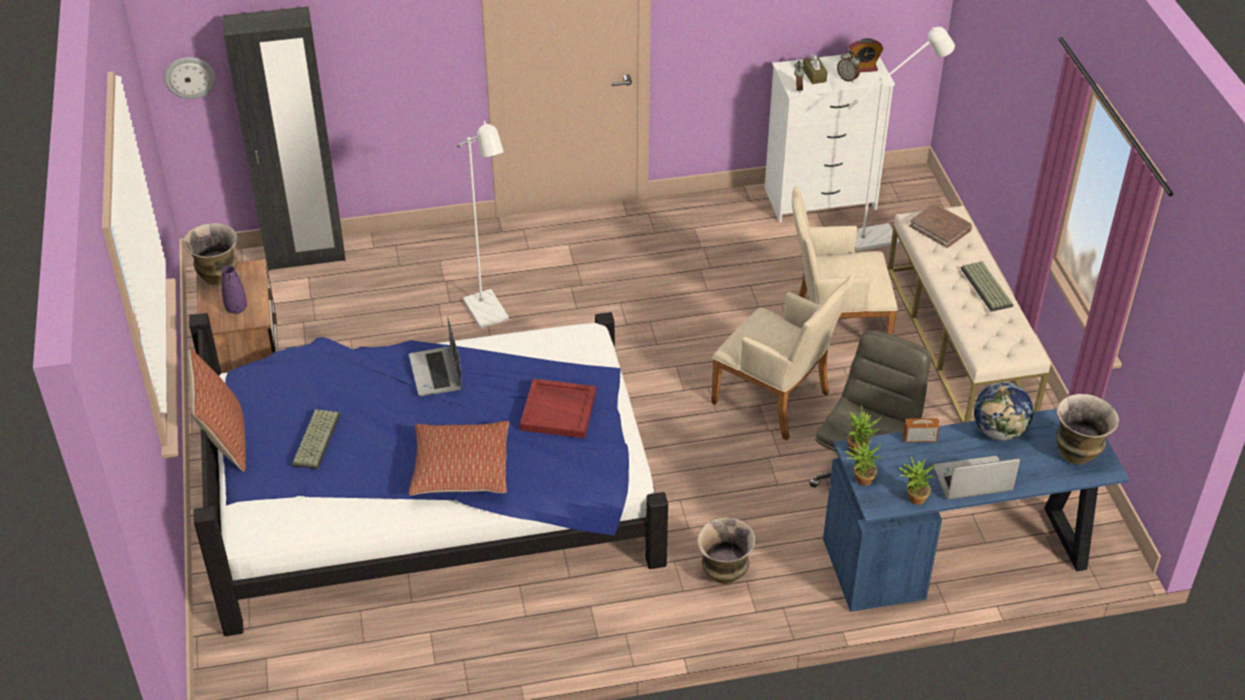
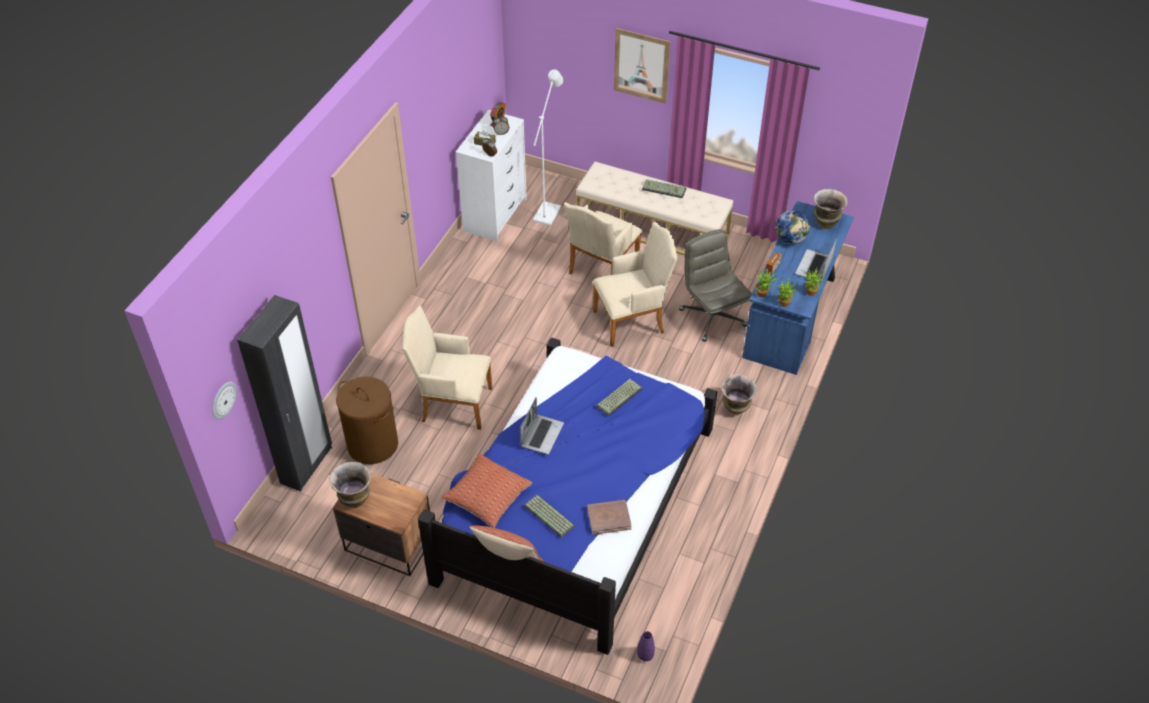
camera: 55 degrees left, 5 degrees up
purple vase [222,266,247,314] -> purple vase moved to [637,631,655,661]
laptop [409,317,462,396] -> laptop turned 90 degrees counterclockwise [520,397,564,455]
pillow [409,421,509,495] -> pillow moved to [441,453,532,528]
white floor lamp [457,121,509,329] -> beige armchair [402,306,492,430]
red tray [520,379,596,438] -> keyboard [596,379,643,416]
brown book [909,203,972,248] -> brown book moved to [587,500,632,535]
none -> brown laundry basket [336,376,398,464]
none -> picture [614,28,671,104]

